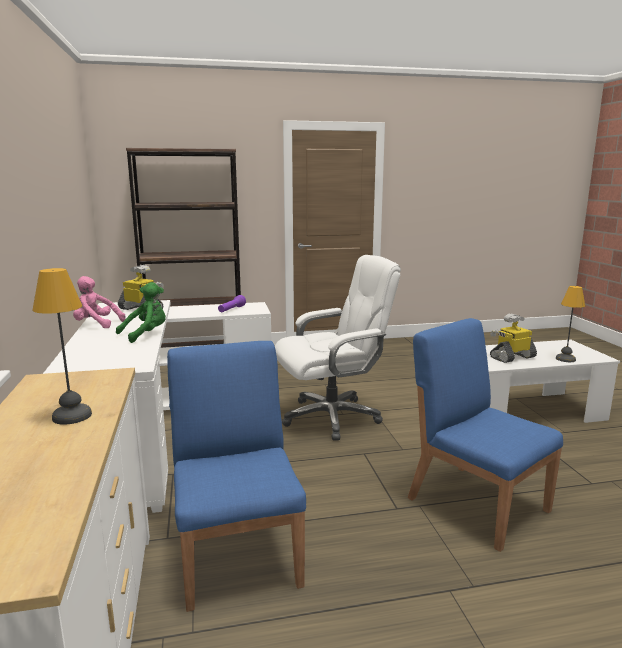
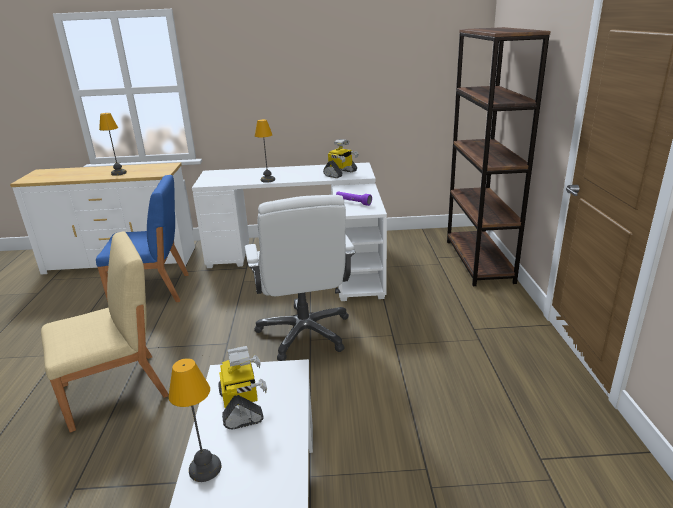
camera: 100 degrees right, 10 degrees up
pink plush toy [73,276,126,328] -> none
green plush toy [116,282,166,343] -> table lamp [255,119,275,183]
blue chair [408,318,563,552] -> beige chair [41,231,169,433]

